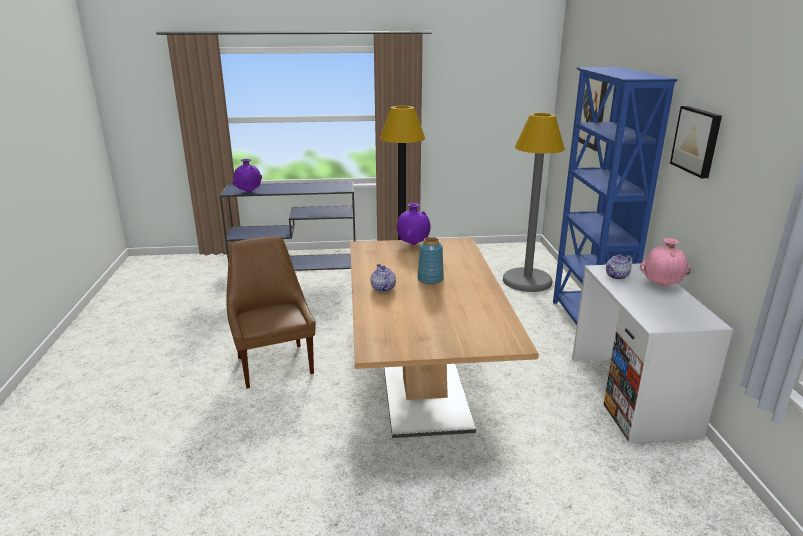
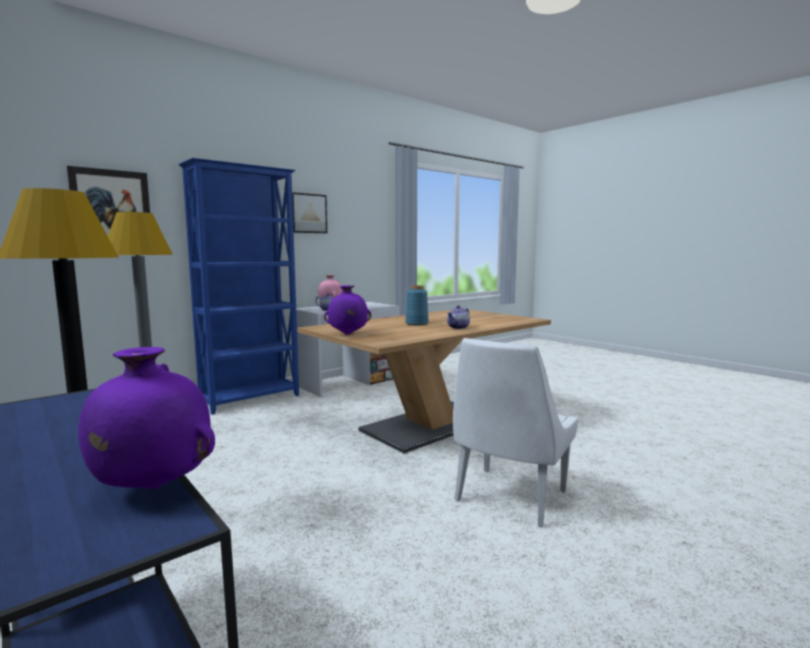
camera: 125 degrees left, 15 degrees down
brown chair [226,236,316,388] -> white chair [453,338,578,528]

